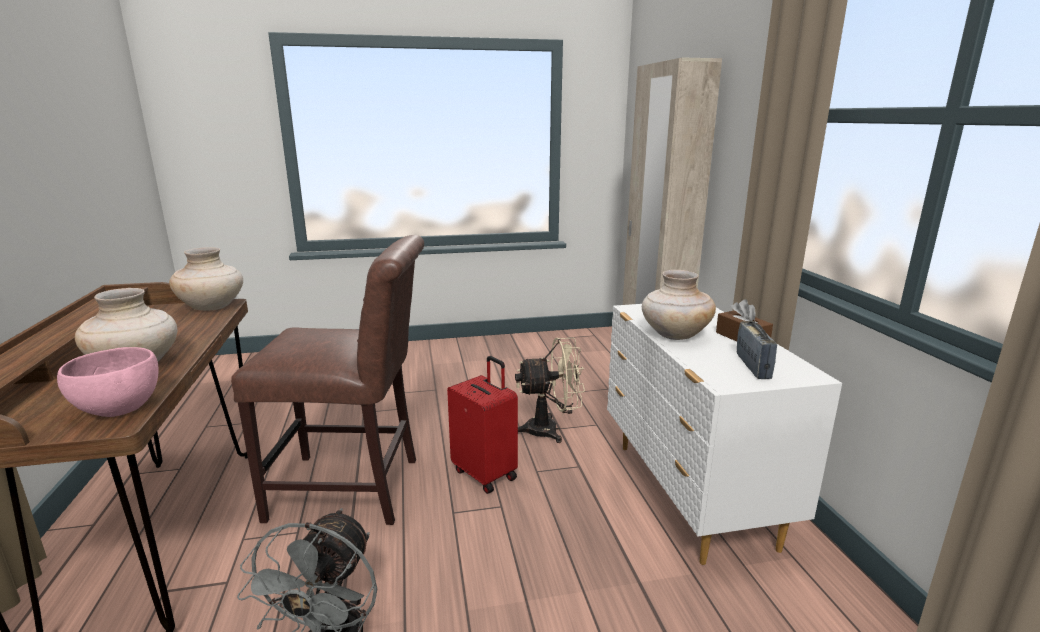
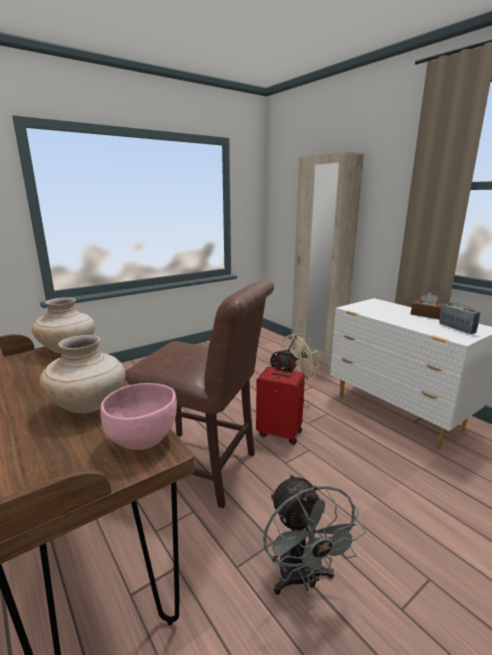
camera: 25 degrees left, 0 degrees up
brown chair [231,235,424,525] -> brown chair turned 45 degrees clockwise [125,280,274,508]
beige vase [642,270,716,340] -> none

